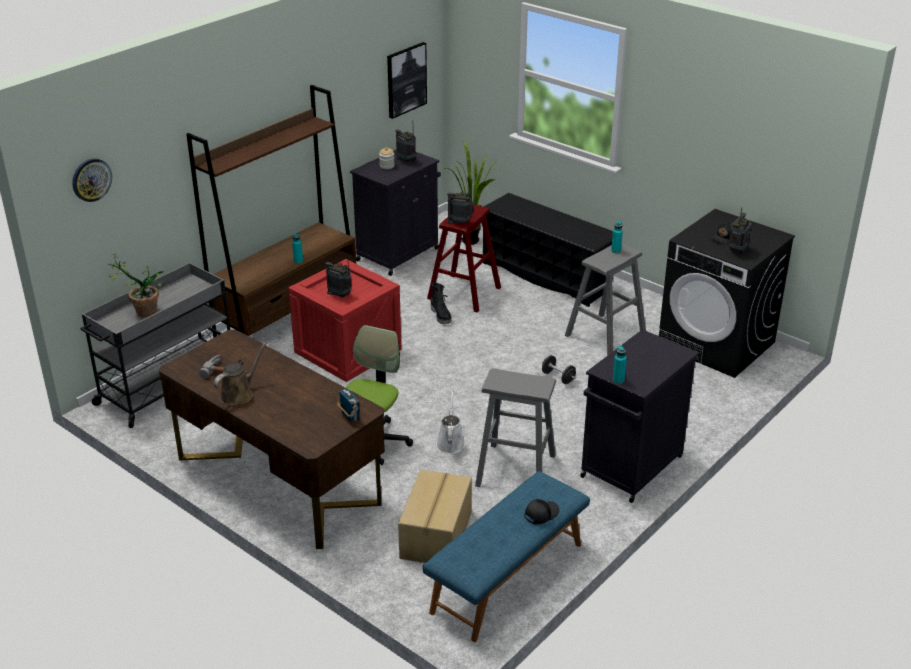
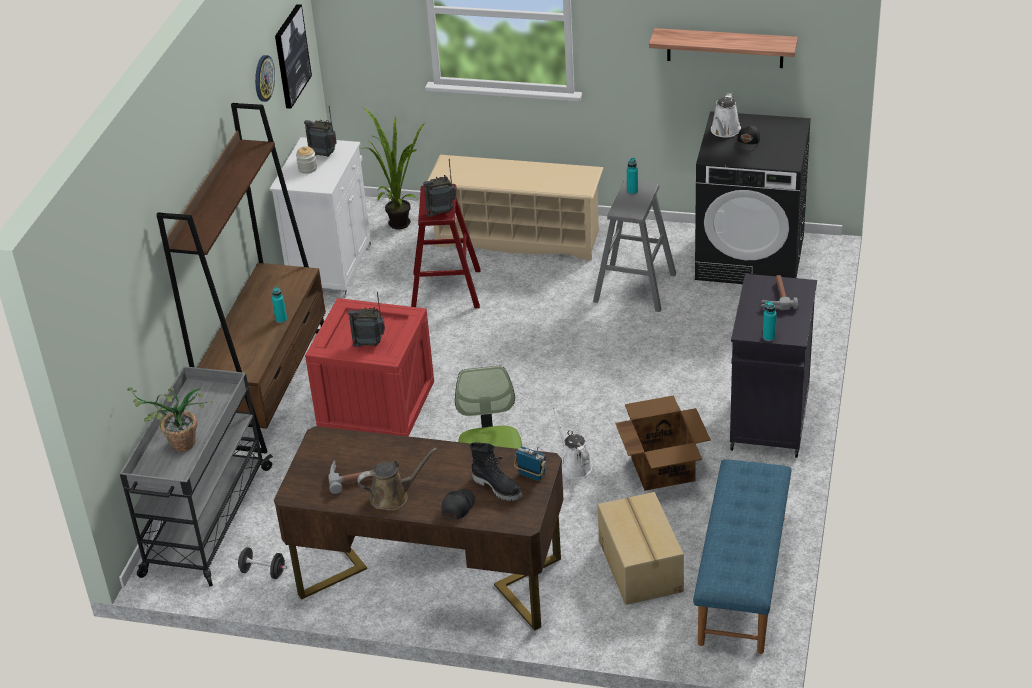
camera: 25 degrees left, 5 degrees up
wall clock [72,158,112,202] -> wall clock moved to [255,55,275,102]
brown watering can [214,342,267,406] -> brown watering can turned 60 degrees clockwise [357,448,437,511]
black cabinet [350,150,441,276] -> white cabinet [270,137,371,298]
black boot [431,282,452,324] -> black boot moved to [470,442,522,501]
grey stool [475,368,556,487] -> cardboard box [615,395,711,491]
black shoe rack [483,193,613,307] -> beige shoe rack [427,155,604,260]
black cap [525,499,559,525] -> black cap moved to [442,489,475,520]
black dumbbell [542,355,576,384] -> black dumbbell moved to [236,547,287,579]
radio [729,208,751,254] -> none
none -> shelf [649,28,798,68]
none -> white watering can [711,93,741,138]
none -> hammer [761,275,798,310]

